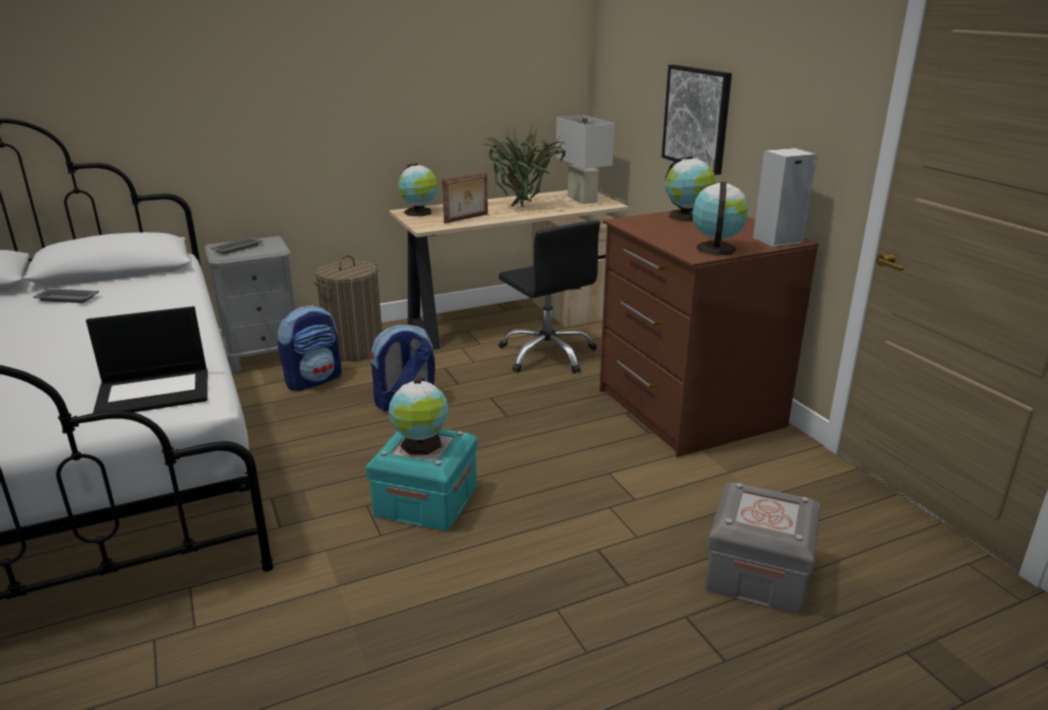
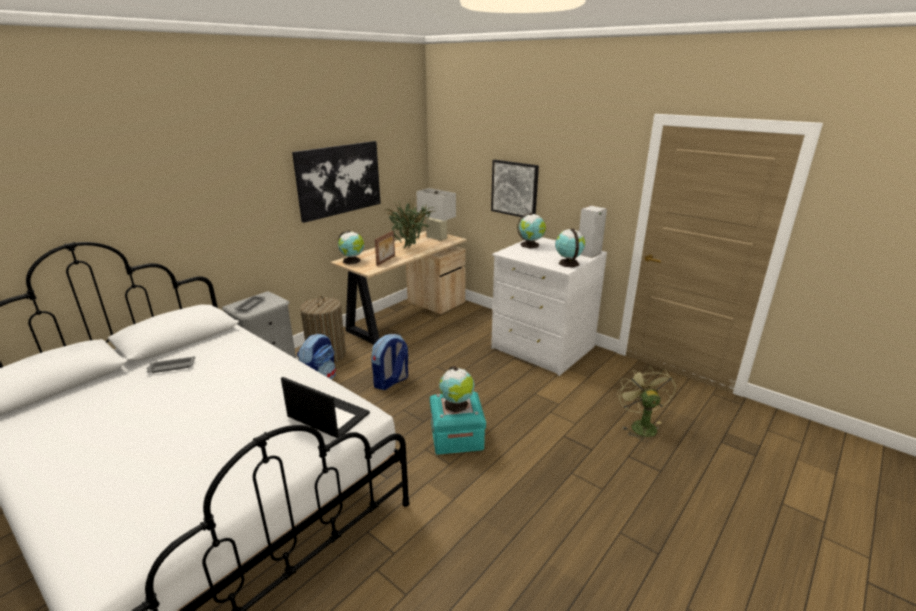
camera: 25 degrees left, 0 degrees up
laptop [86,306,208,413] -> laptop turned 105 degrees counterclockwise [281,377,370,438]
black office chair [499,220,600,374] -> none
brown dresser [599,211,819,457] -> white dresser [491,237,607,376]
grey storage box [705,483,821,614] -> green fan [617,369,676,442]
none -> picture [292,141,381,223]

